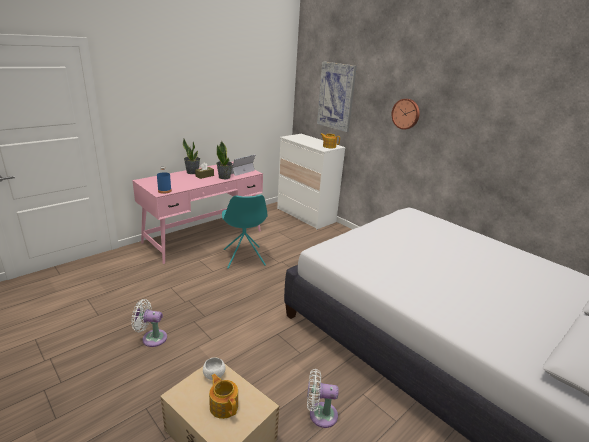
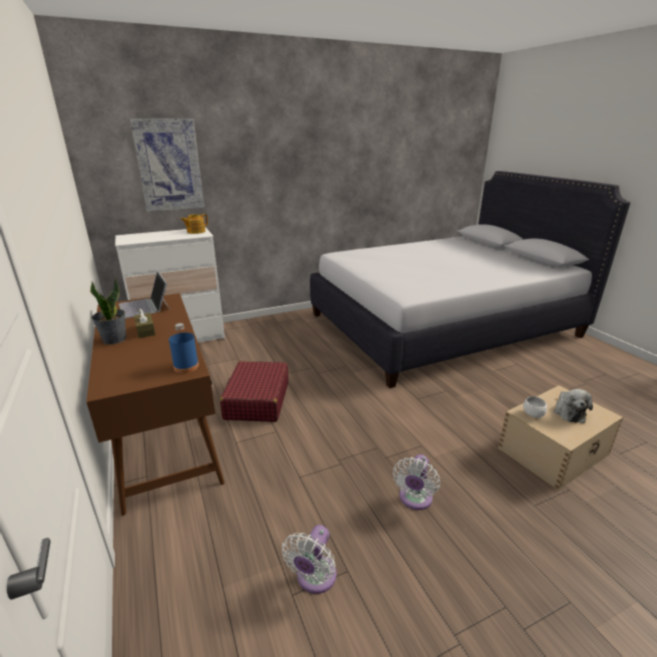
camera: 70 degrees left, 0 degrees up
pink desk [132,161,263,264] -> brown desk [87,293,224,516]
teapot [209,374,238,419] -> plush toy [554,389,593,423]
potted plant [216,141,233,179] -> none
turquoise chair [222,195,268,269] -> red suitcase [220,361,288,422]
white fan [307,369,339,428] -> white fan moved to [282,525,337,594]
wall clock [392,99,420,130] -> none

